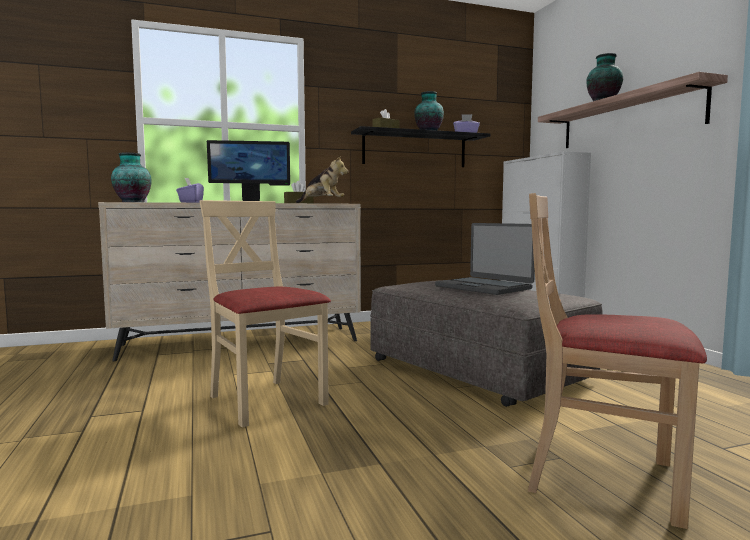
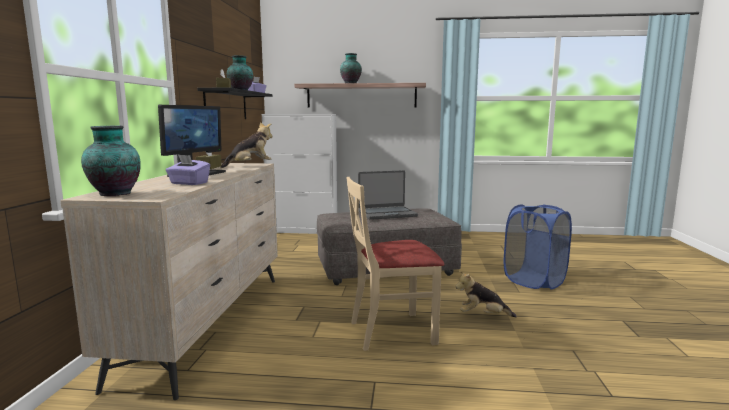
camera: 65 degrees left, 5 degrees up
beige chair [528,193,707,529] -> blue laundry basket [504,205,572,289]
none -> plush toy [455,271,517,317]

